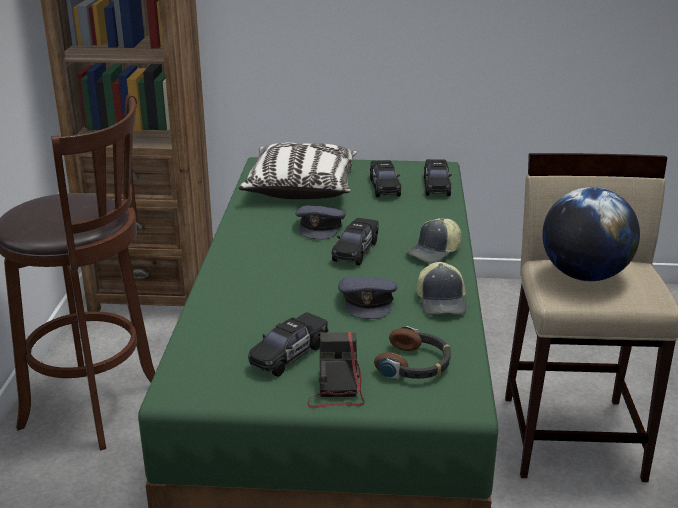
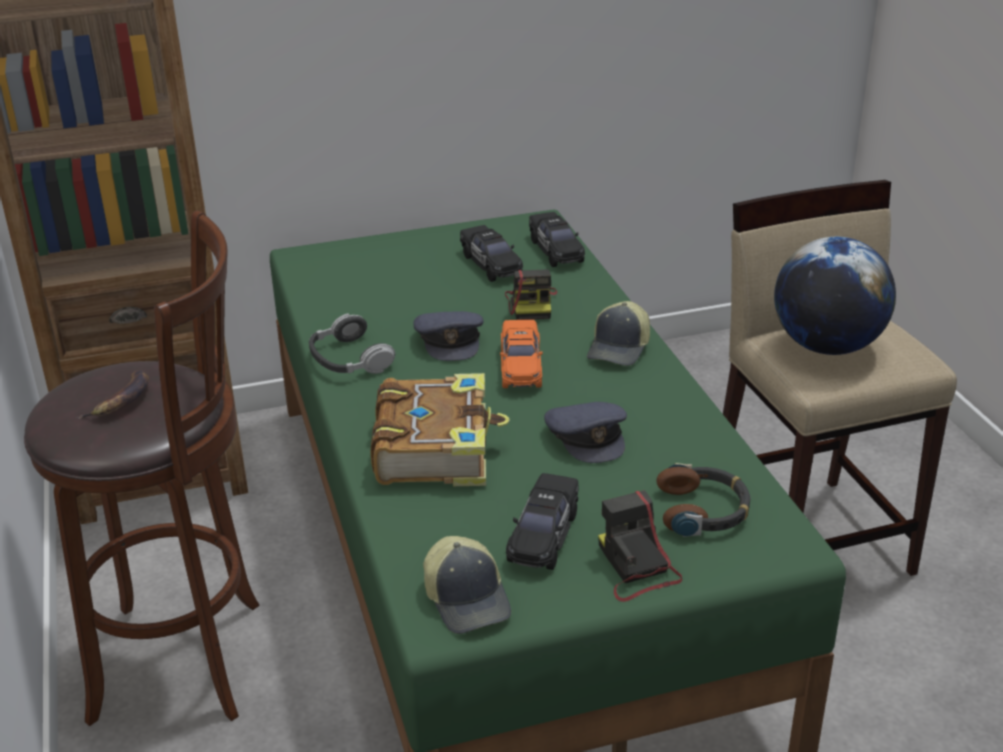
camera: 20 degrees left, 5 degrees up
pillow [239,143,357,199] -> none
black toy car [332,218,379,265] -> orange toy car [500,320,543,388]
cap [417,262,466,315] -> cap moved to [423,536,511,634]
none -> banana [76,370,149,419]
none -> headphones [309,313,396,374]
none -> book [371,373,510,486]
none -> camera [505,269,557,320]

